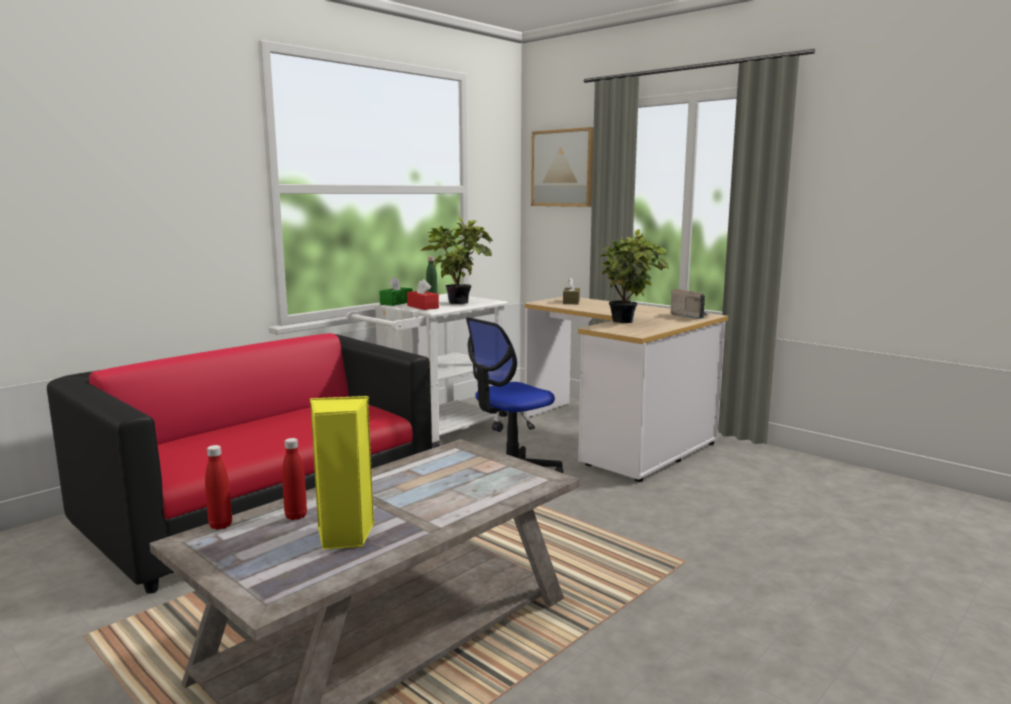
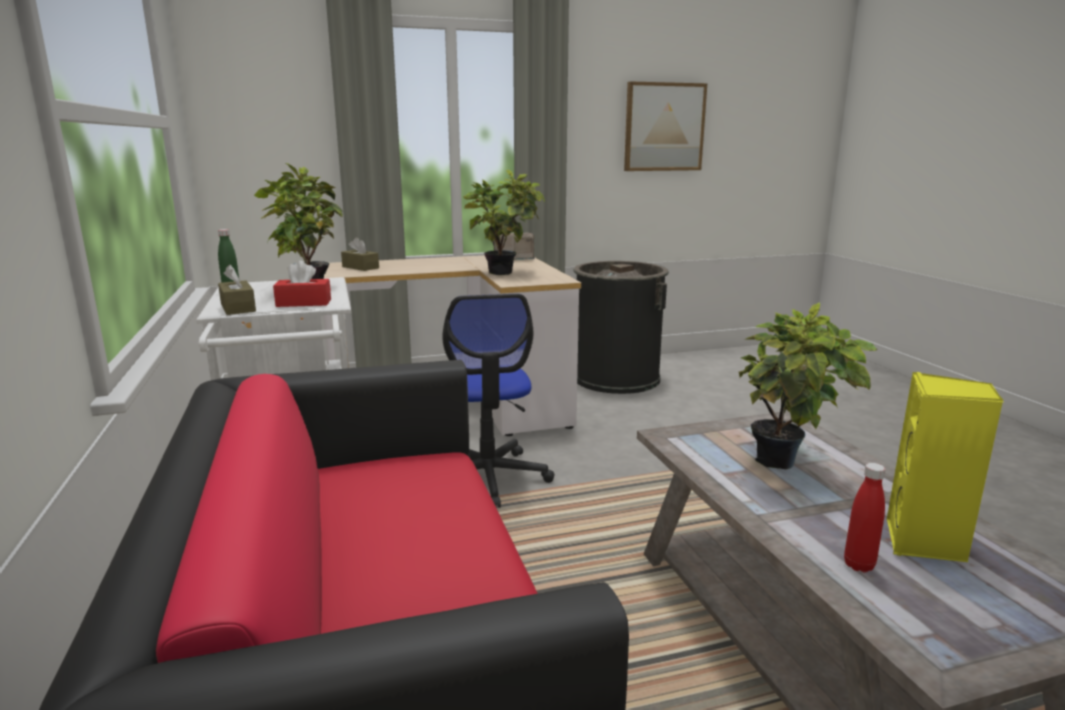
camera: 60 degrees left, 5 degrees up
red bottle [205,445,232,530] -> none
green tissue box [379,276,412,306] -> brown tissue box [218,265,256,315]
picture [531,127,594,207] -> picture moved to [624,81,707,171]
none -> black trash can [573,261,669,394]
none -> potted plant [739,302,878,469]

